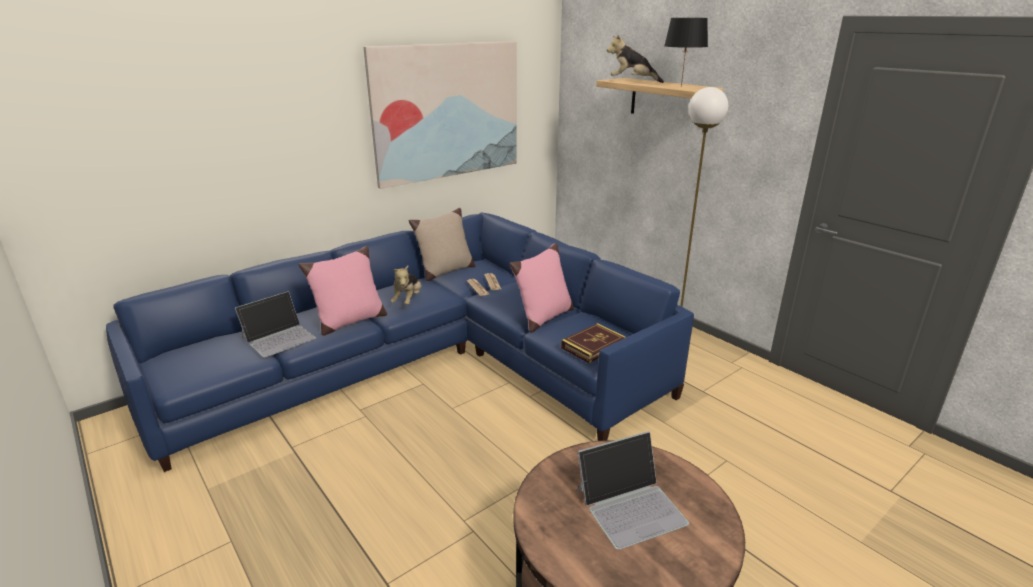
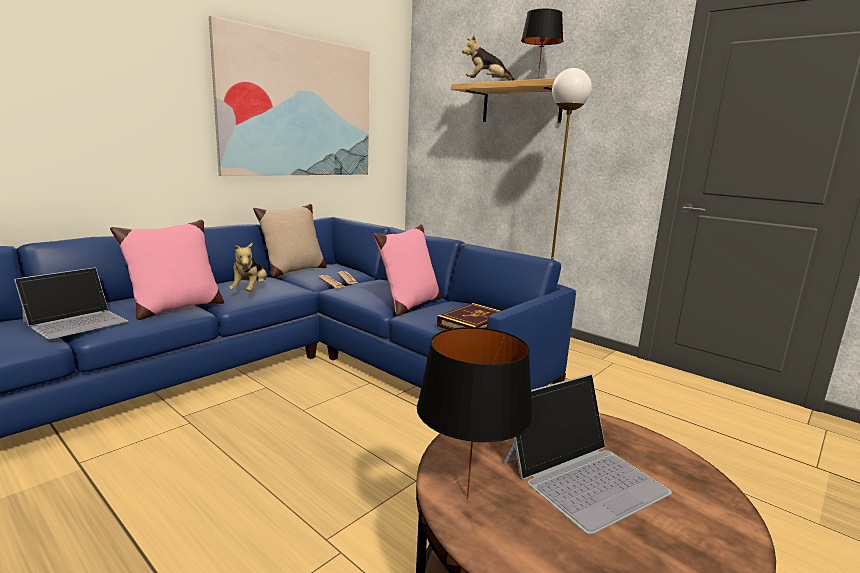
camera: 10 degrees left, 10 degrees down
none -> black table lamp [417,327,533,499]

